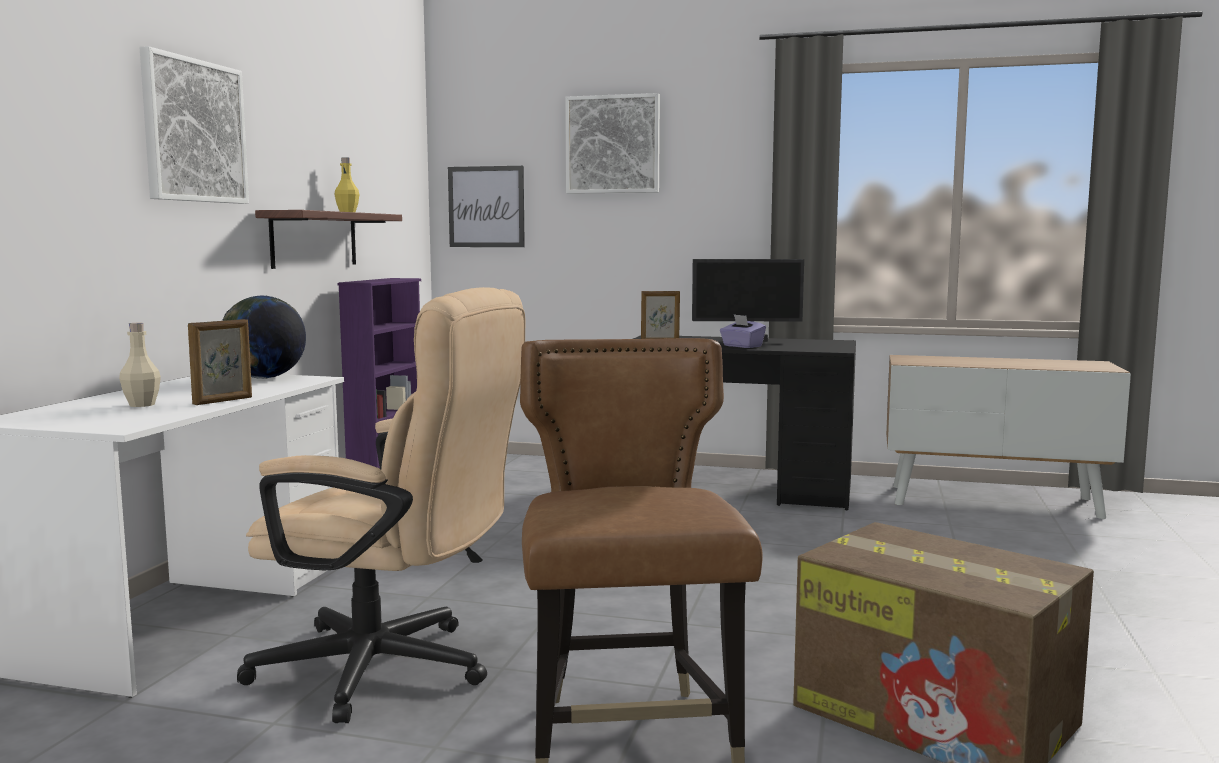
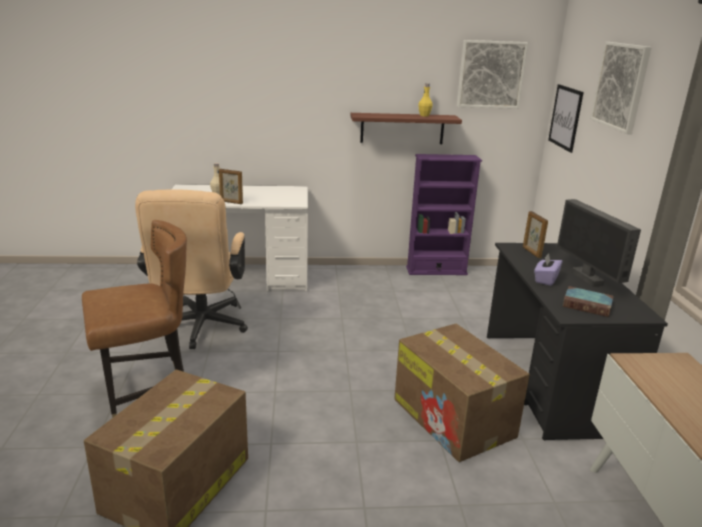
camera: 70 degrees right, 15 degrees up
picture [140,46,249,204] -> picture moved to [457,40,528,109]
globe [222,296,306,379] -> none
none -> cardboard box [394,324,530,462]
none -> book [562,286,614,317]

